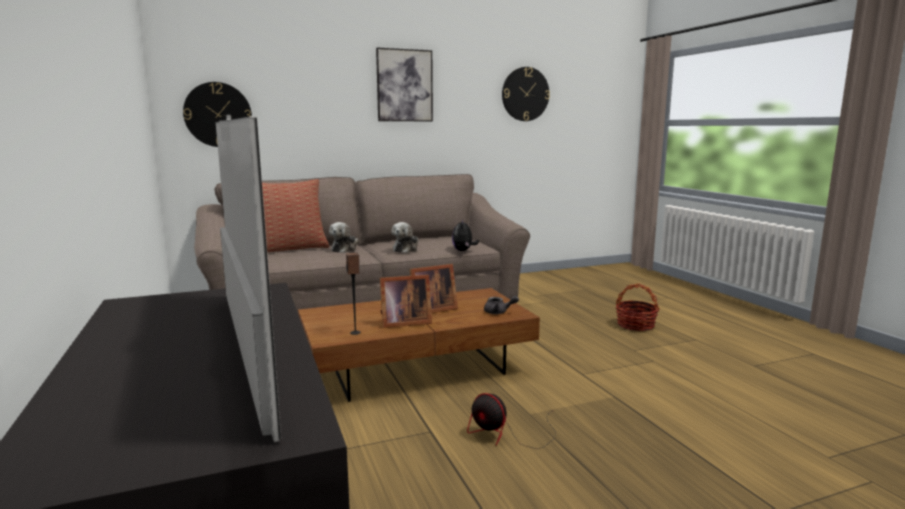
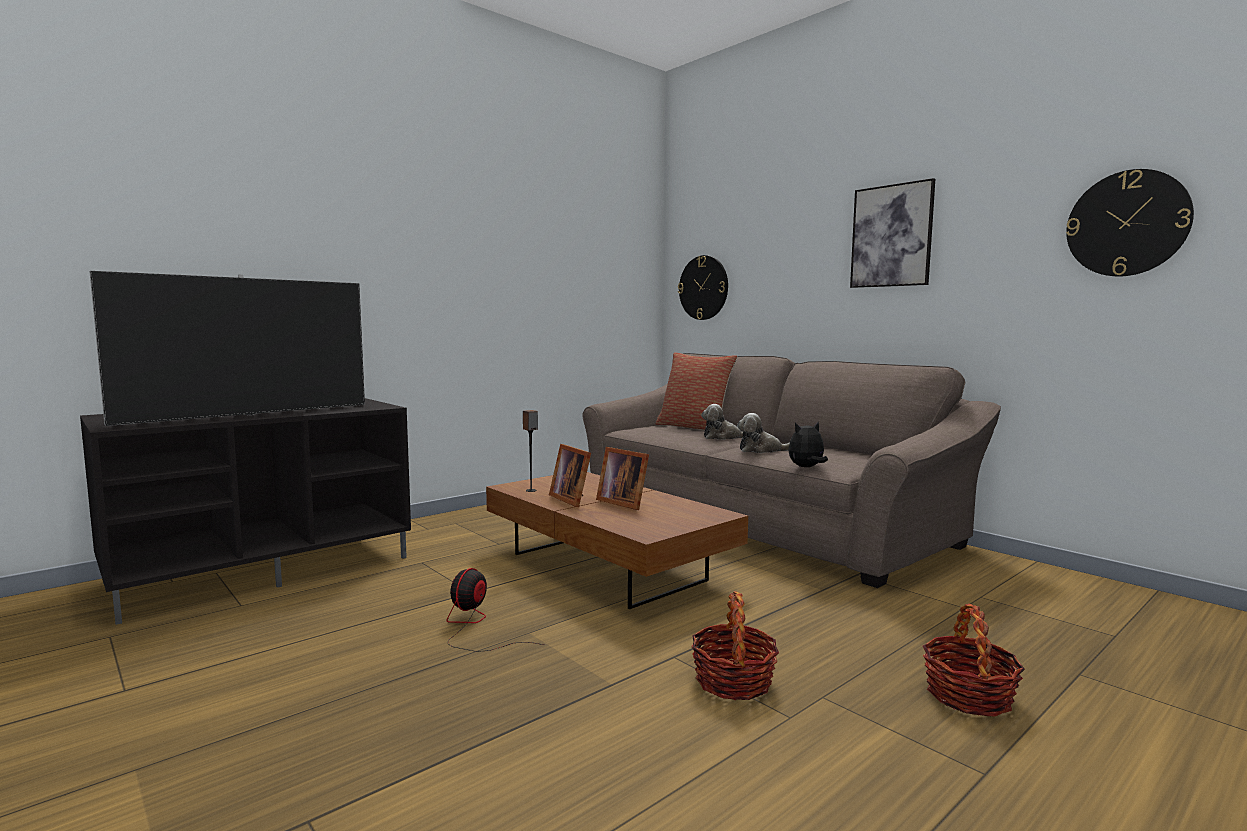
camera: 70 degrees right, 5 degrees down
grey teapot [484,296,519,314] -> none
none -> basket [691,591,779,700]

